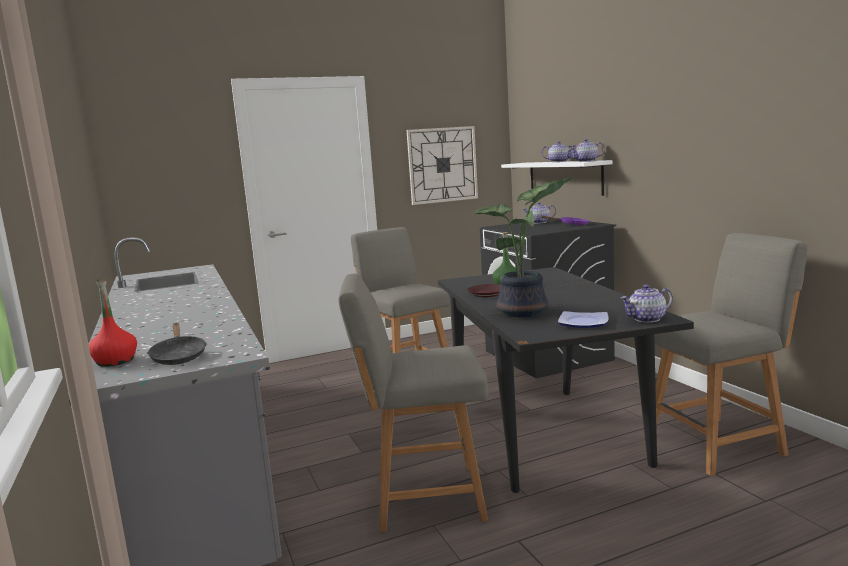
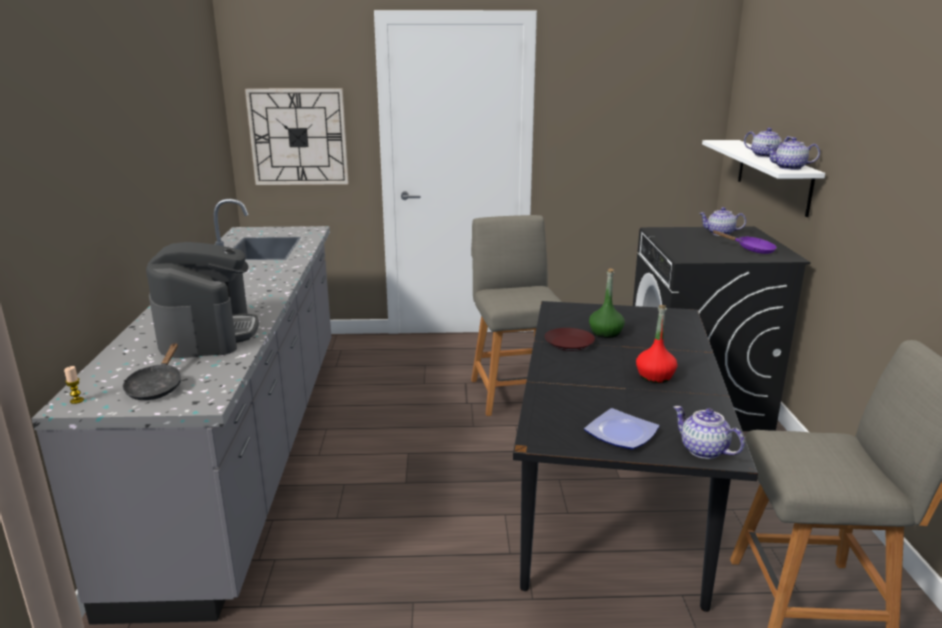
camera: 20 degrees right, 10 degrees up
red bottle [89,278,137,367] -> red bottle moved to [636,305,677,383]
grey chair [338,274,488,532] -> none
wall clock [406,126,478,205] -> wall clock moved to [245,88,349,185]
potted plant [472,178,573,317] -> none
teapot [621,285,673,323] -> teapot turned 45 degrees clockwise [673,406,745,459]
none -> candle [64,366,84,404]
none -> coffee machine [146,242,259,358]

